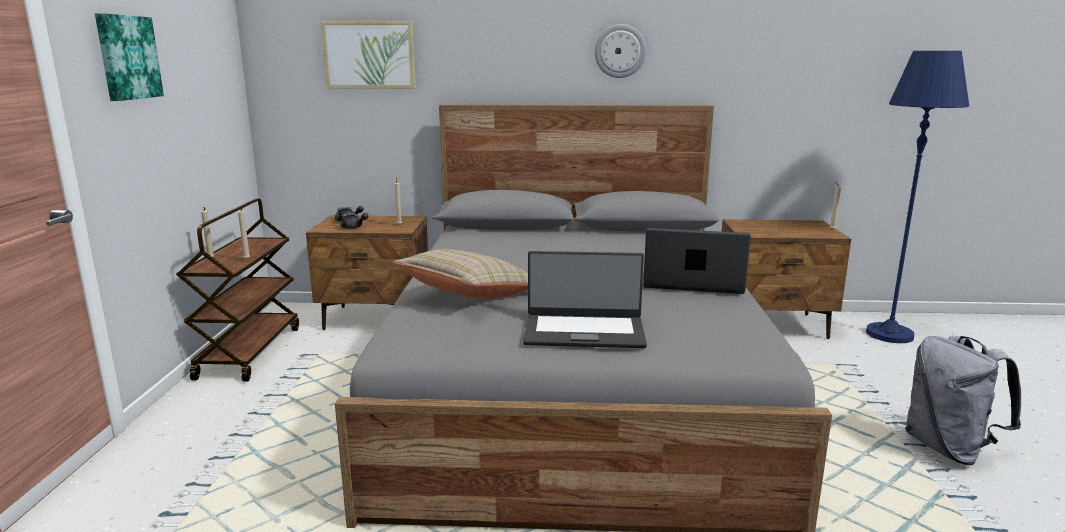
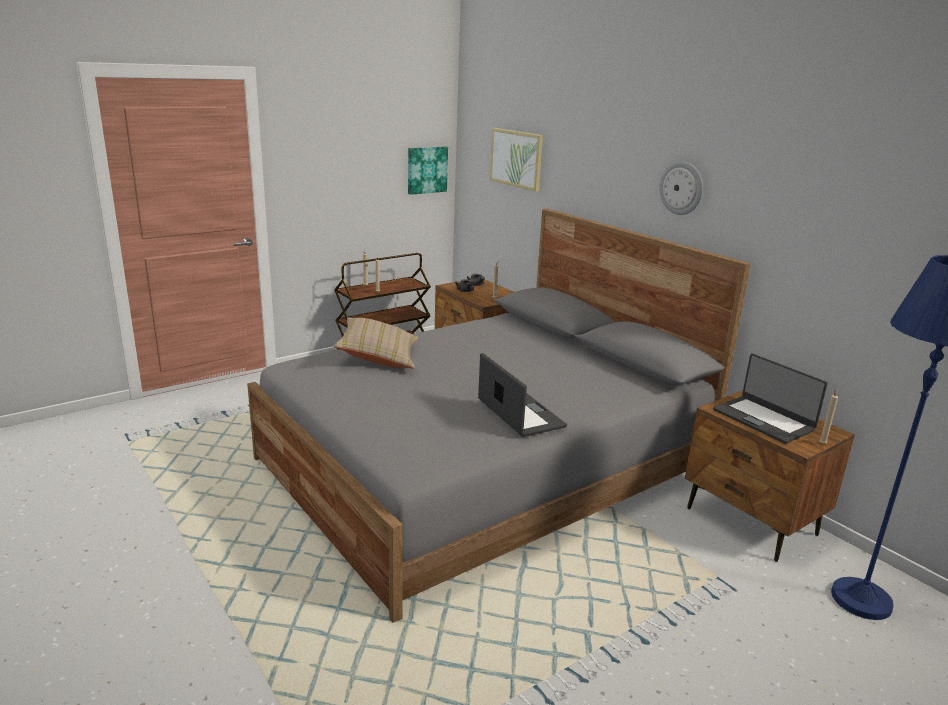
camera: 50 degrees right, 5 degrees up
picture [95,13,164,101] -> picture moved to [408,146,448,195]
laptop [523,251,647,348] -> laptop moved to [713,353,828,444]
grey backpack [905,336,1021,465] -> none

